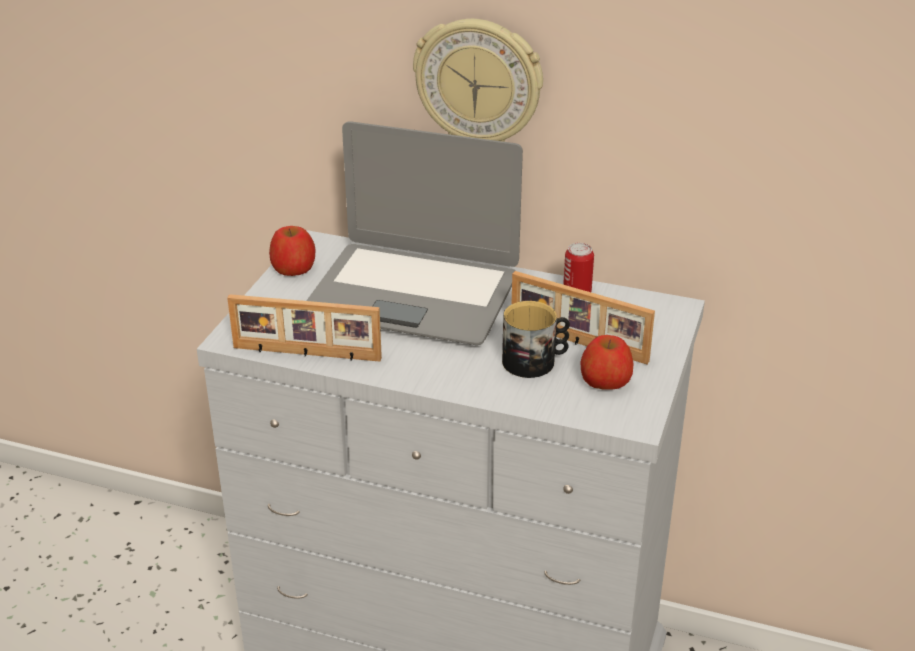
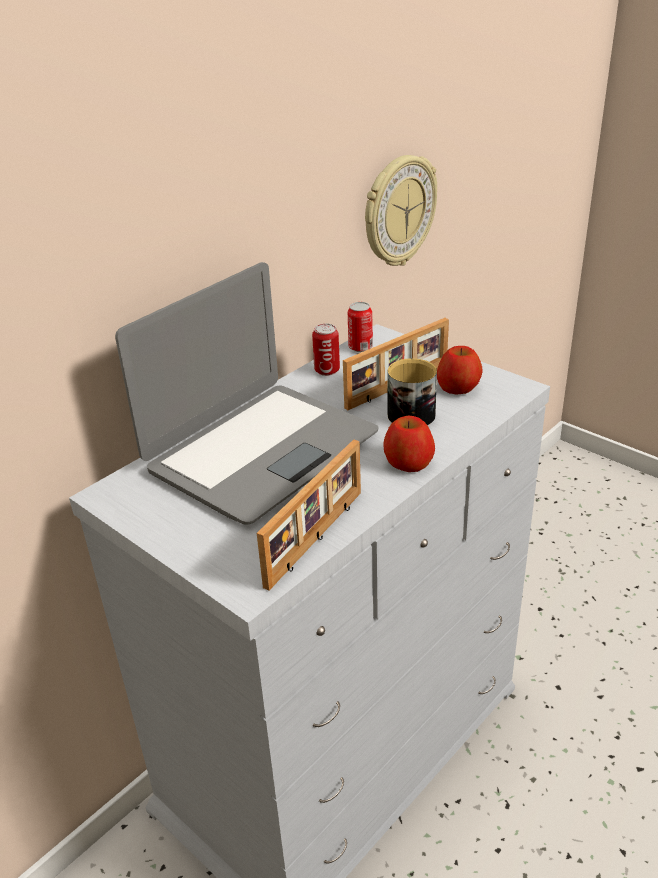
camera: 65 degrees left, 0 degrees up
apple [269,226,315,276] -> apple moved to [383,415,435,472]
wall clock [413,19,543,142] -> wall clock moved to [365,155,437,266]
none -> can [348,302,373,352]

